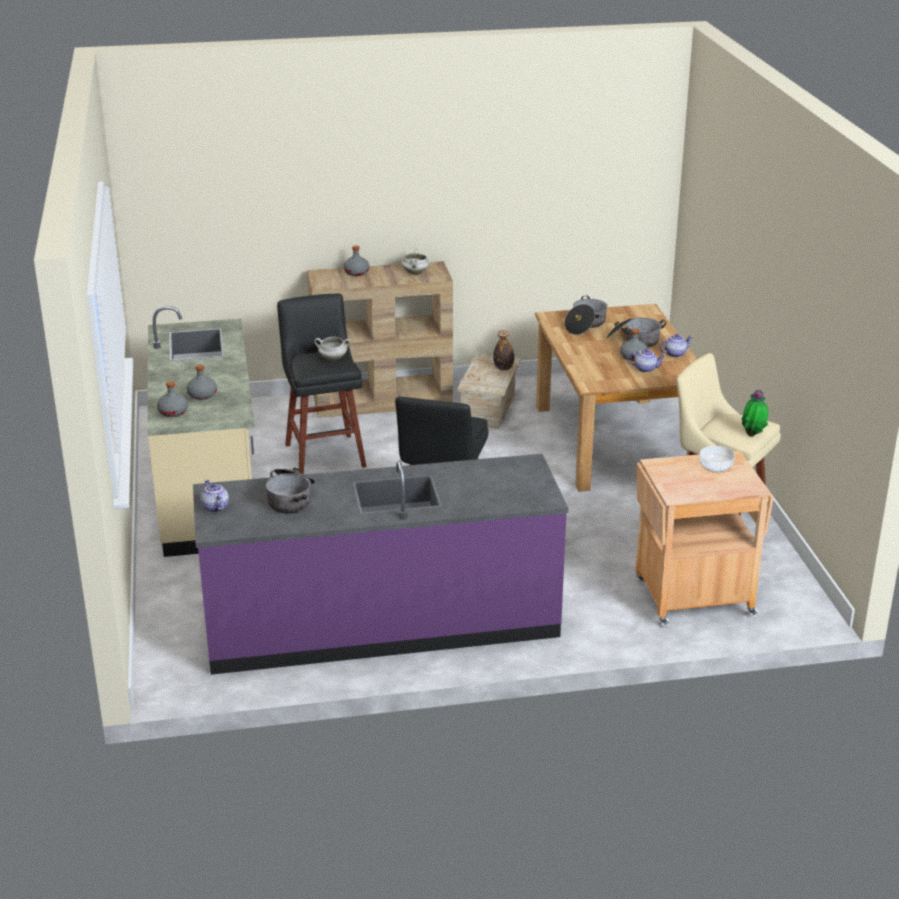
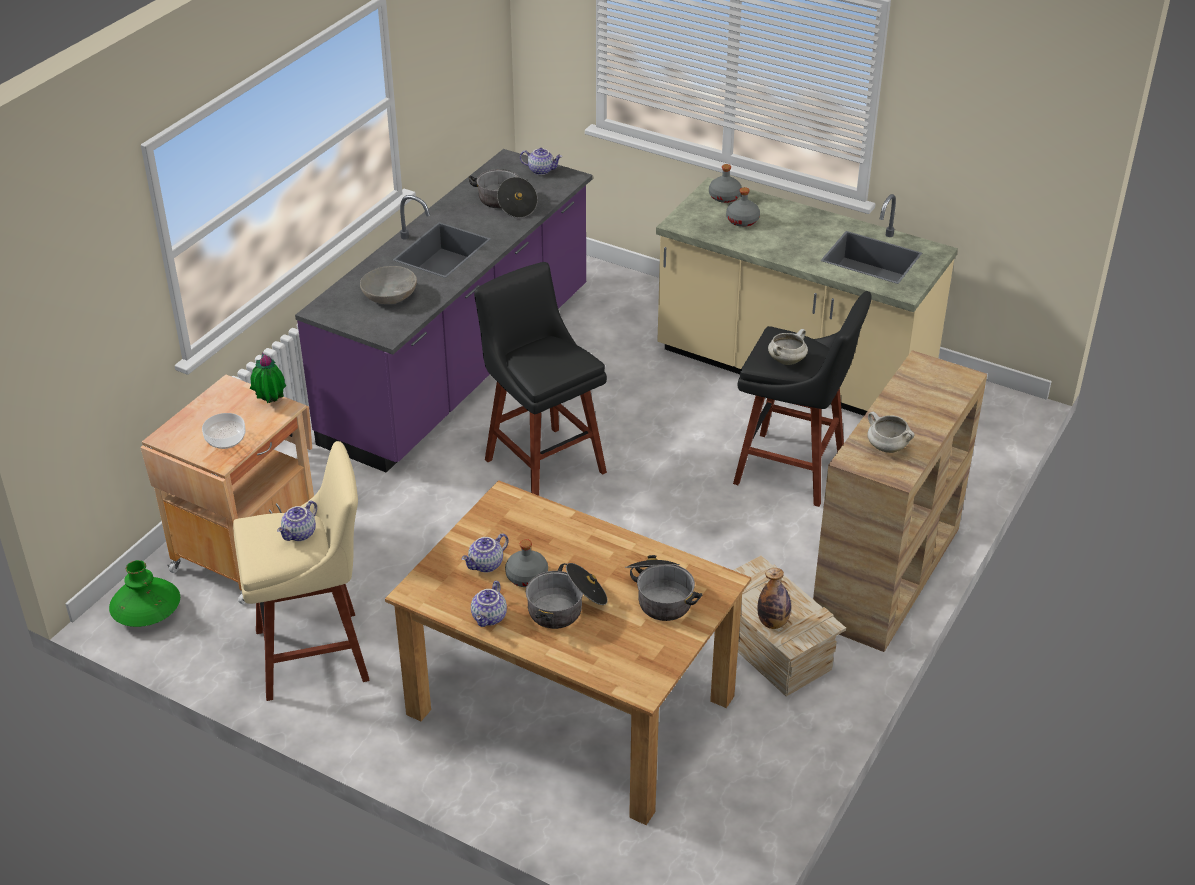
camera: 130 degrees right, 10 degrees up
grey bottle [344,246,369,276] -> none
potted plant [742,390,768,436] -> potted plant moved to [250,353,286,403]
none -> green vase [109,560,180,627]
none -> teapot [277,501,317,541]
none -> grey bowl [360,266,417,304]

